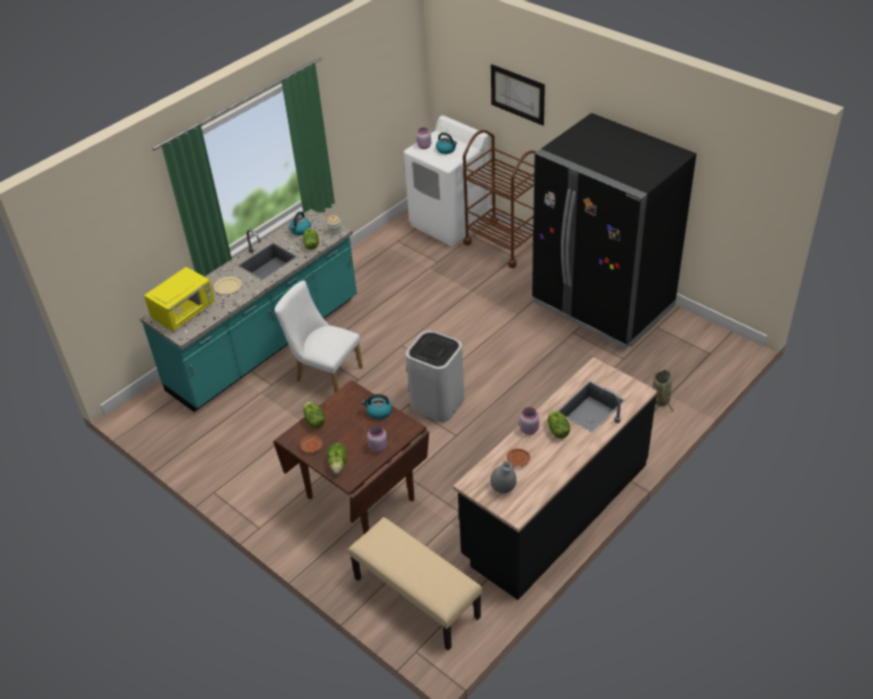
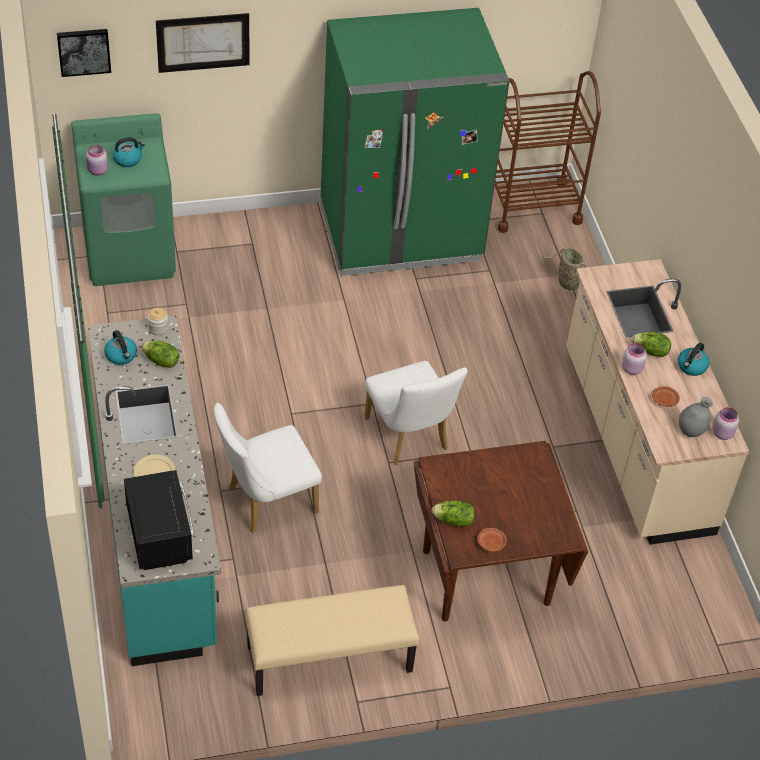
camera: 60 degrees left, 5 degrees up
yellow microwave [144,267,215,331] -> black microwave [124,470,193,570]
lettuce [327,443,347,474] -> none
beige bench [348,517,482,651] -> beige bench moved to [245,585,419,696]
kettle [362,394,392,420] -> kettle moved to [678,343,709,376]
pink jar [367,425,387,452] -> pink jar moved to [712,407,739,440]
white washing machine [404,115,491,246] -> green washing machine [71,113,176,286]
white trash can [406,330,464,422] -> white chair [365,361,468,465]
black counter [453,357,658,600] -> beige counter [566,259,749,545]
brown cart [463,130,536,268] -> brown cart moved to [495,71,601,233]
black fridge [532,113,696,350] -> green fridge [320,8,510,276]
none -> picture [57,29,111,77]

